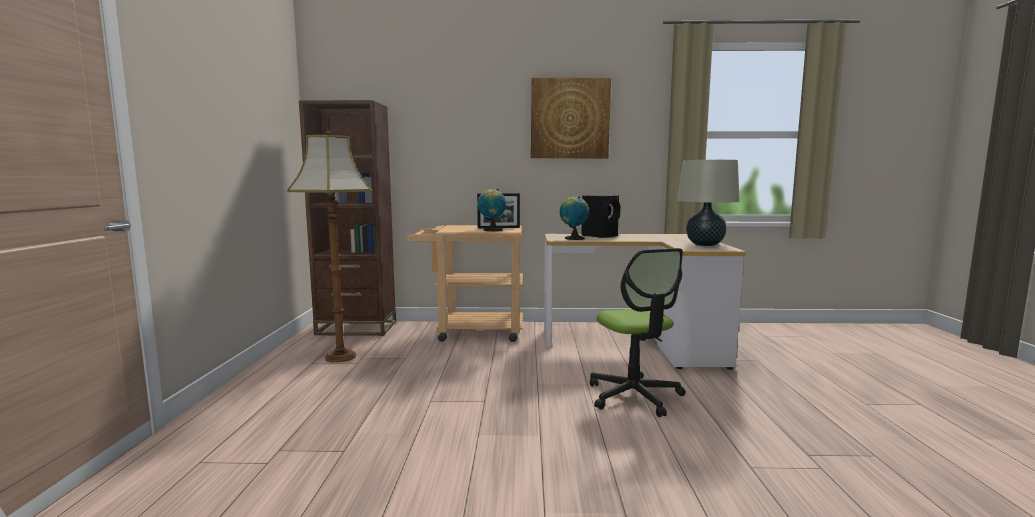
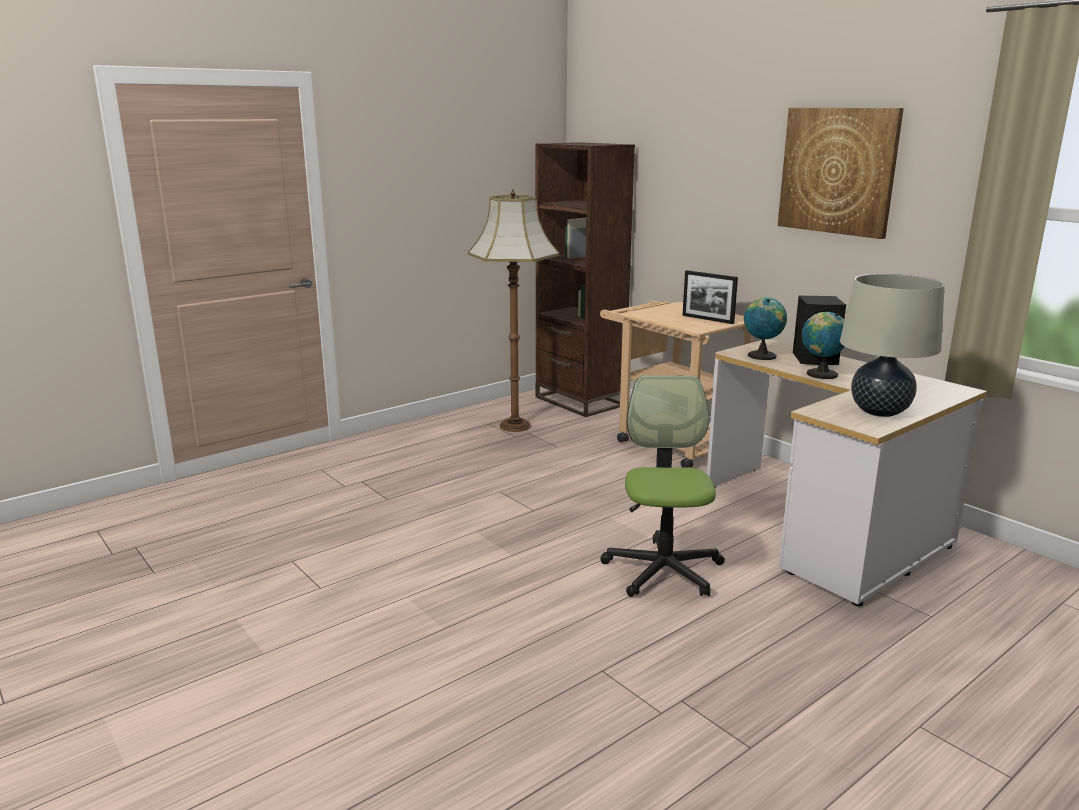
camera: 50 degrees right, 10 degrees up
globe [477,189,506,231] -> globe moved to [802,312,845,379]
office chair [590,248,686,417] -> office chair turned 150 degrees clockwise [600,375,725,597]

